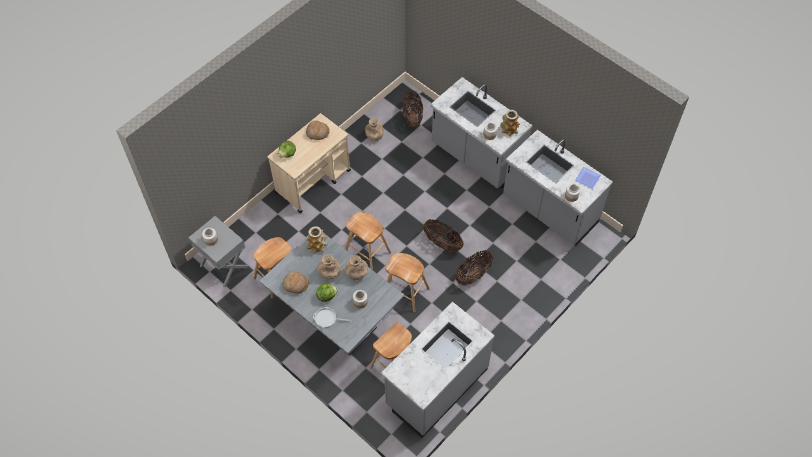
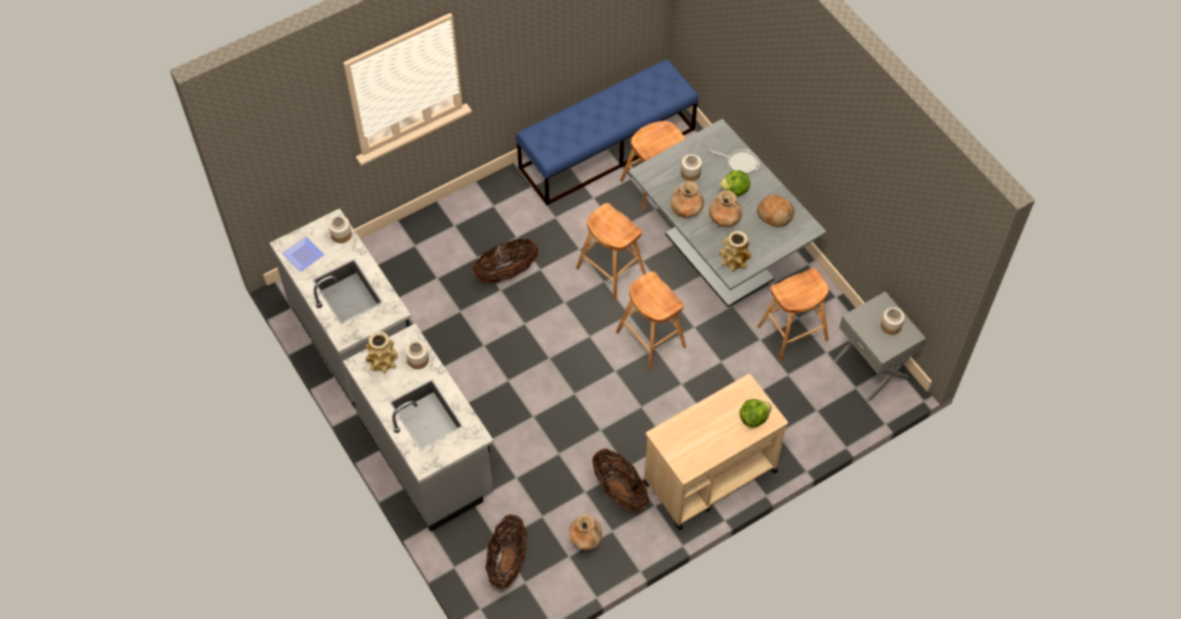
camera: 165 degrees left, 0 degrees up
bread [306,120,330,140] -> none
grey counter [381,302,495,438] -> blue bench [516,59,698,205]
basket [423,219,464,252] -> basket moved to [592,448,649,512]

